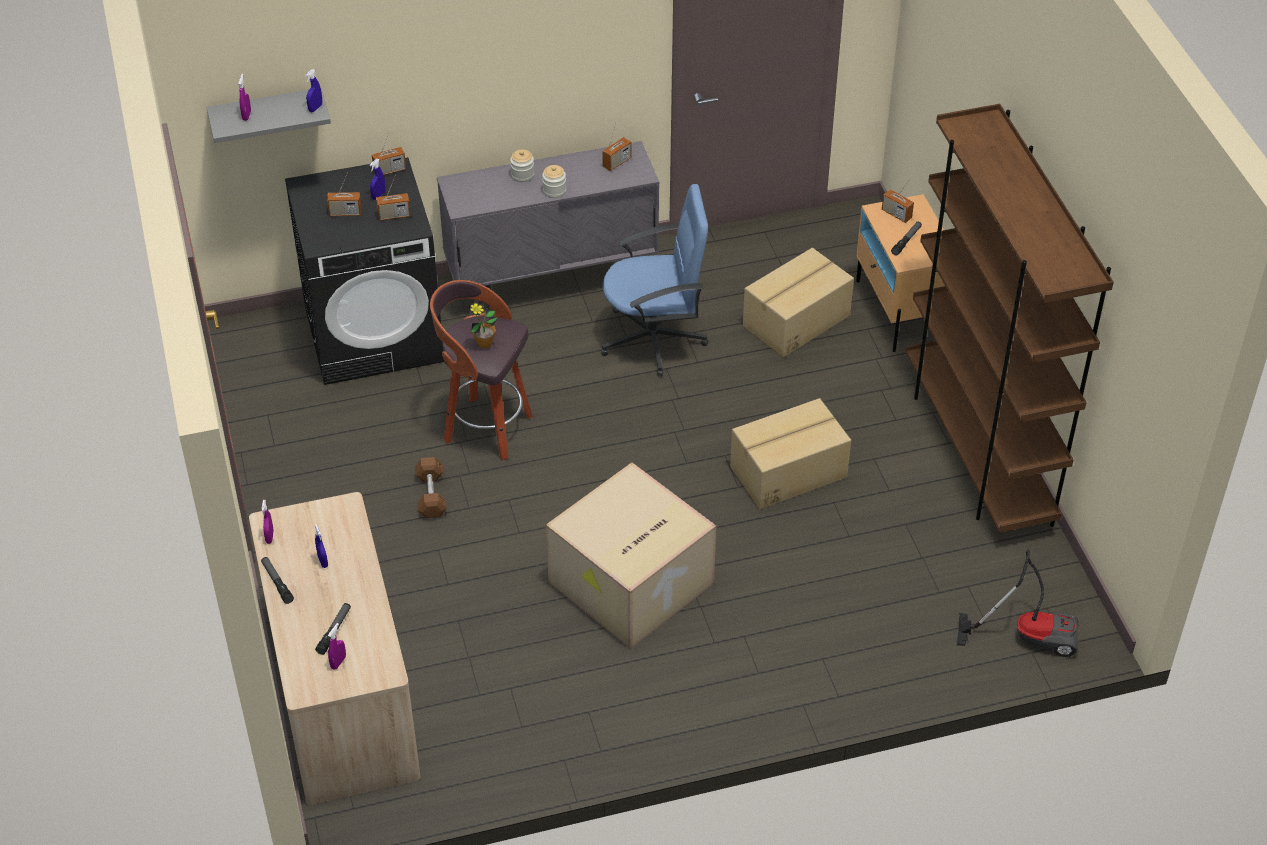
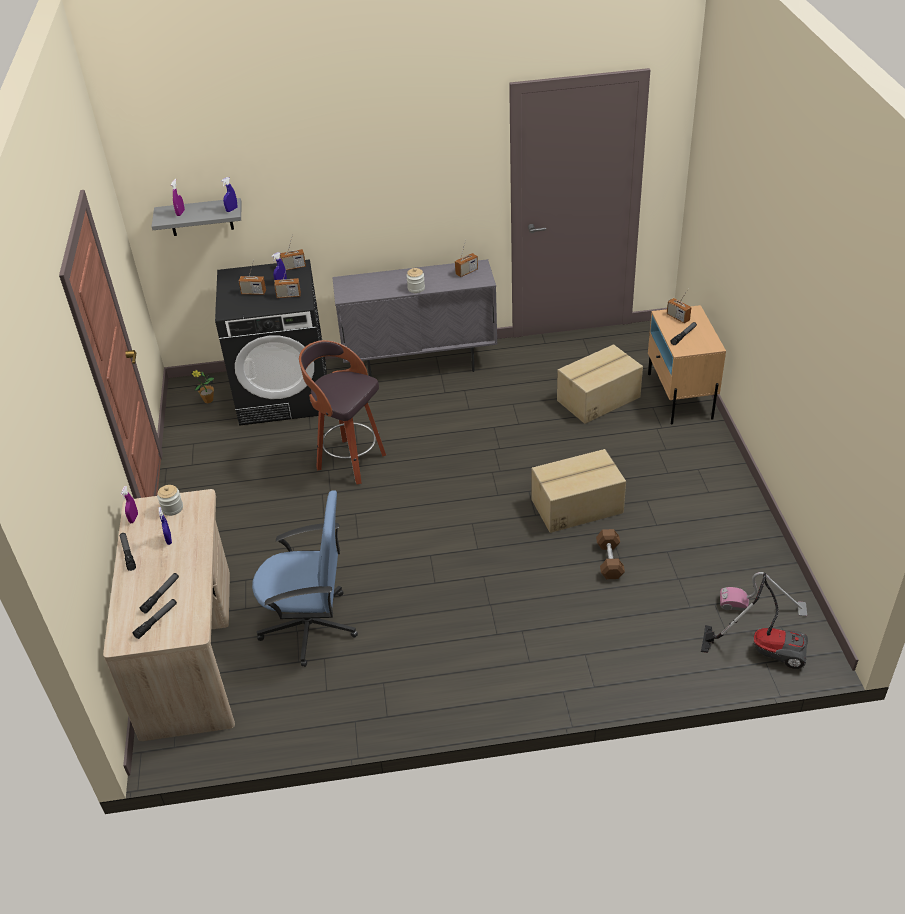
camera: 10 degrees right, 5 degrees down
purple spray bottle [328,623,346,670] -> flashlight [132,599,177,639]
brown dumbbell [415,457,447,518] -> brown dumbbell moved to [596,529,625,579]
potted plant [469,302,497,349] -> potted plant moved to [191,370,214,403]
jar [510,150,534,182] -> jar moved to [157,485,183,516]
cardboard box [546,462,716,649] -> none
blue office chair [601,184,708,377] -> blue office chair moved to [252,490,358,667]
brown bookcase [906,104,1114,533] -> none
none -> vacuum cleaner [720,572,807,617]

